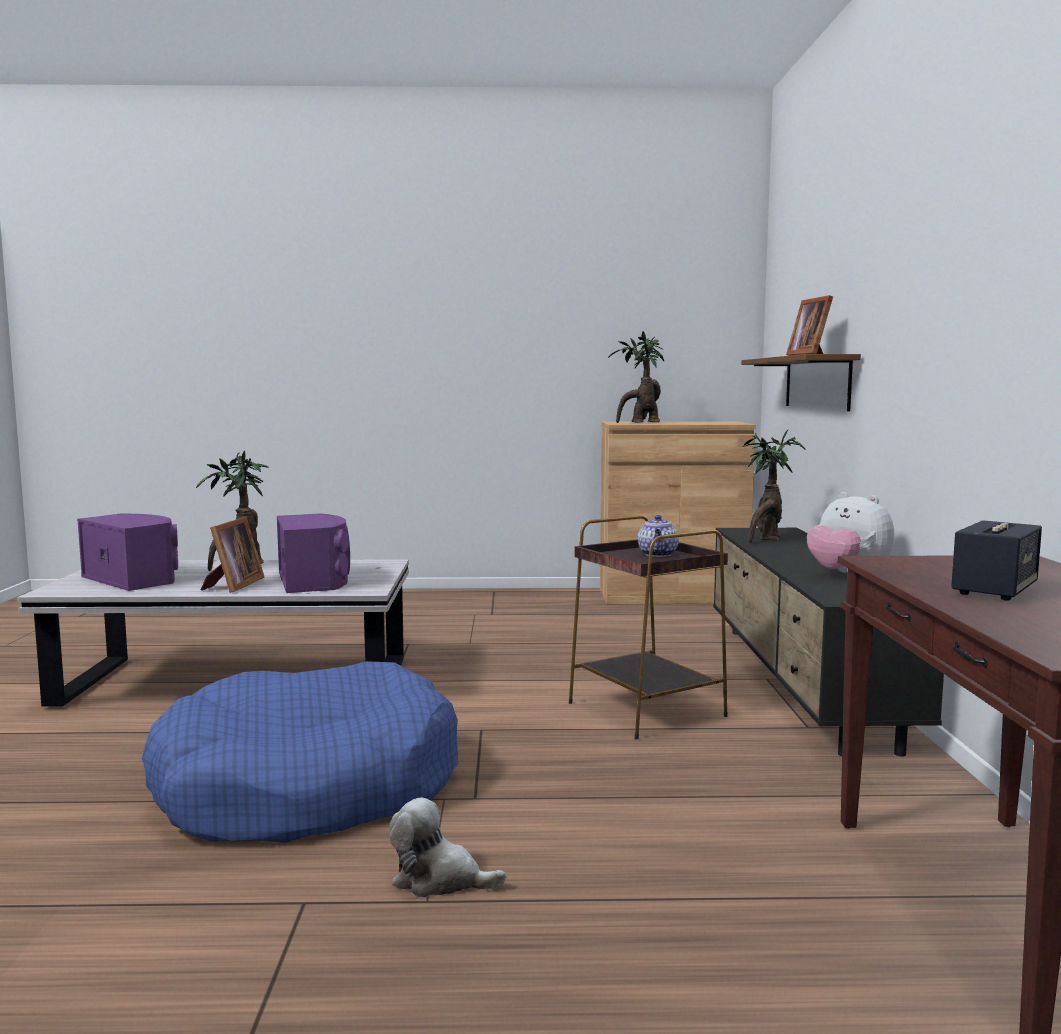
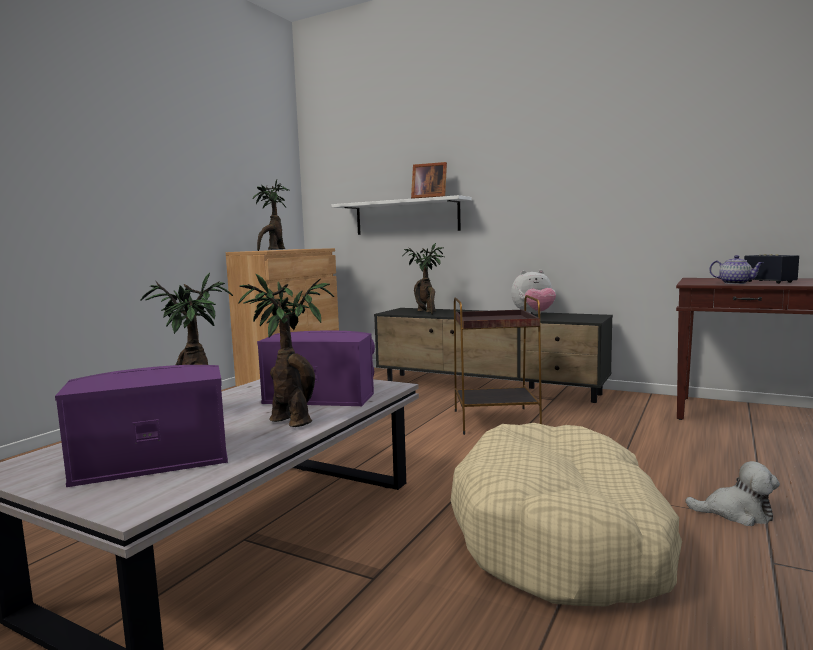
camera: 60 degrees left, 0 degrees up
blue dog bed [142,661,458,843] -> beige dog bed [451,423,682,606]
picture frame [201,517,264,593] -> potted plant [239,274,334,427]
plush toy [389,798,506,897] -> plush toy turned 120 degrees counterclockwise [685,461,780,526]
teapot [638,515,679,557] -> teapot moved to [709,255,763,284]
brown shelf [741,354,861,411] -> white shelf [332,195,471,235]

